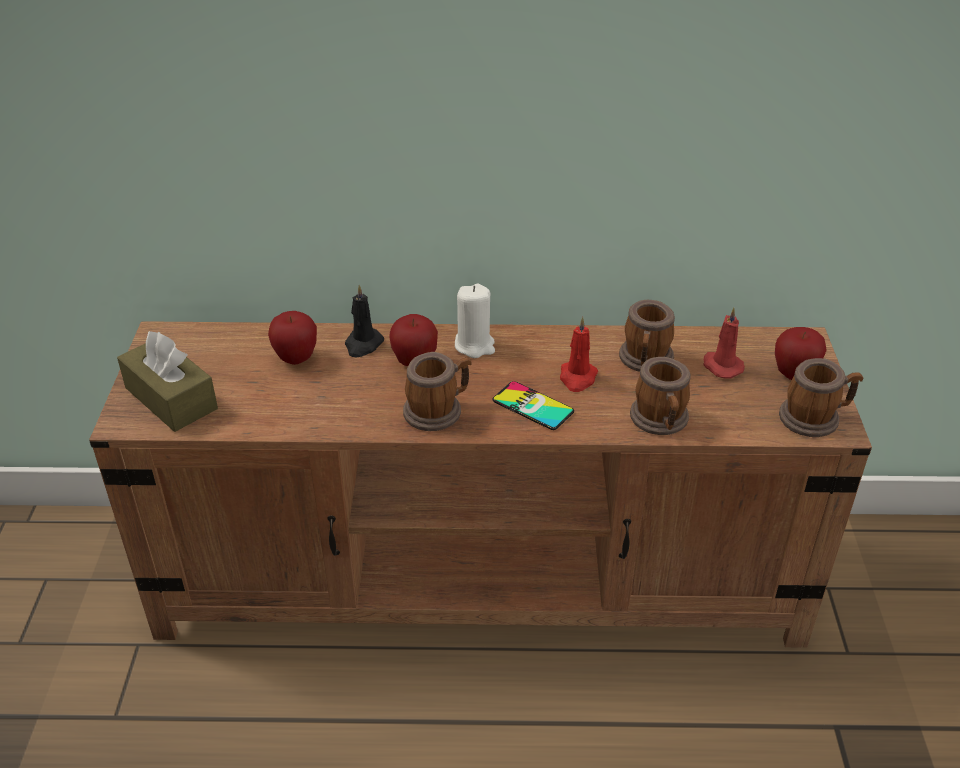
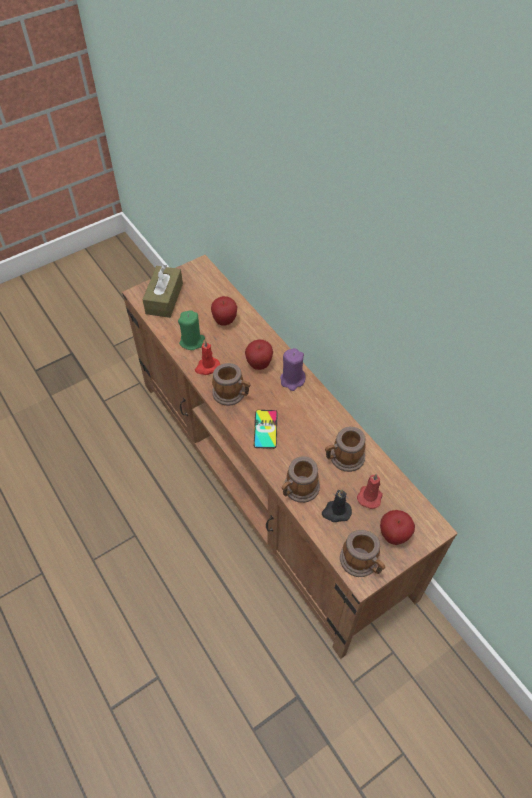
camera: 55 degrees right, 15 degrees up
black candle [345,285,384,357] -> black candle moved to [322,489,352,522]
white candle [455,284,495,358] -> purple candle [280,348,306,391]
red candle [560,317,598,392] -> red candle moved to [195,340,220,375]
none -> green candle [178,310,205,350]

